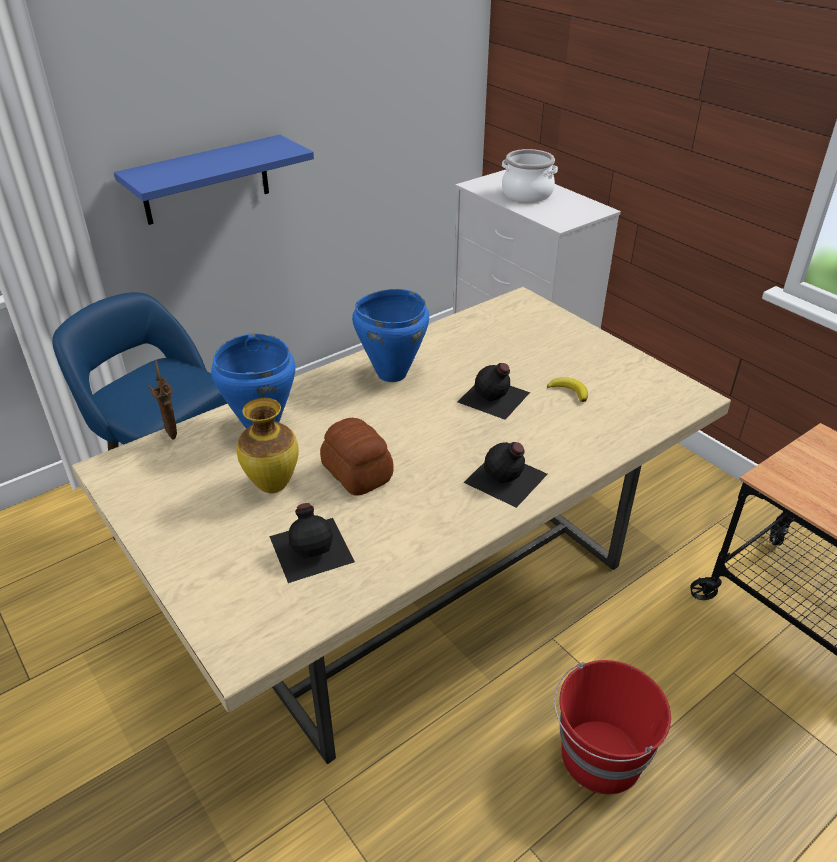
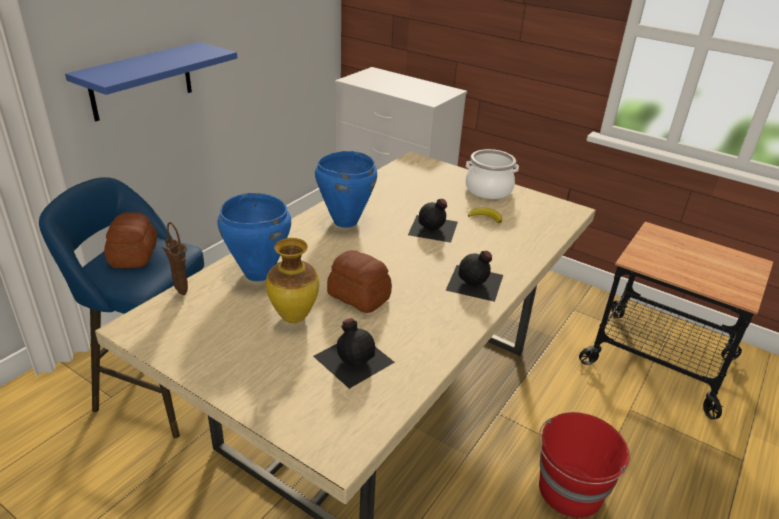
camera: 20 degrees left, 5 degrees down
cooking pot [502,149,558,202] -> cooking pot moved to [466,149,519,199]
none -> bread [104,212,157,268]

